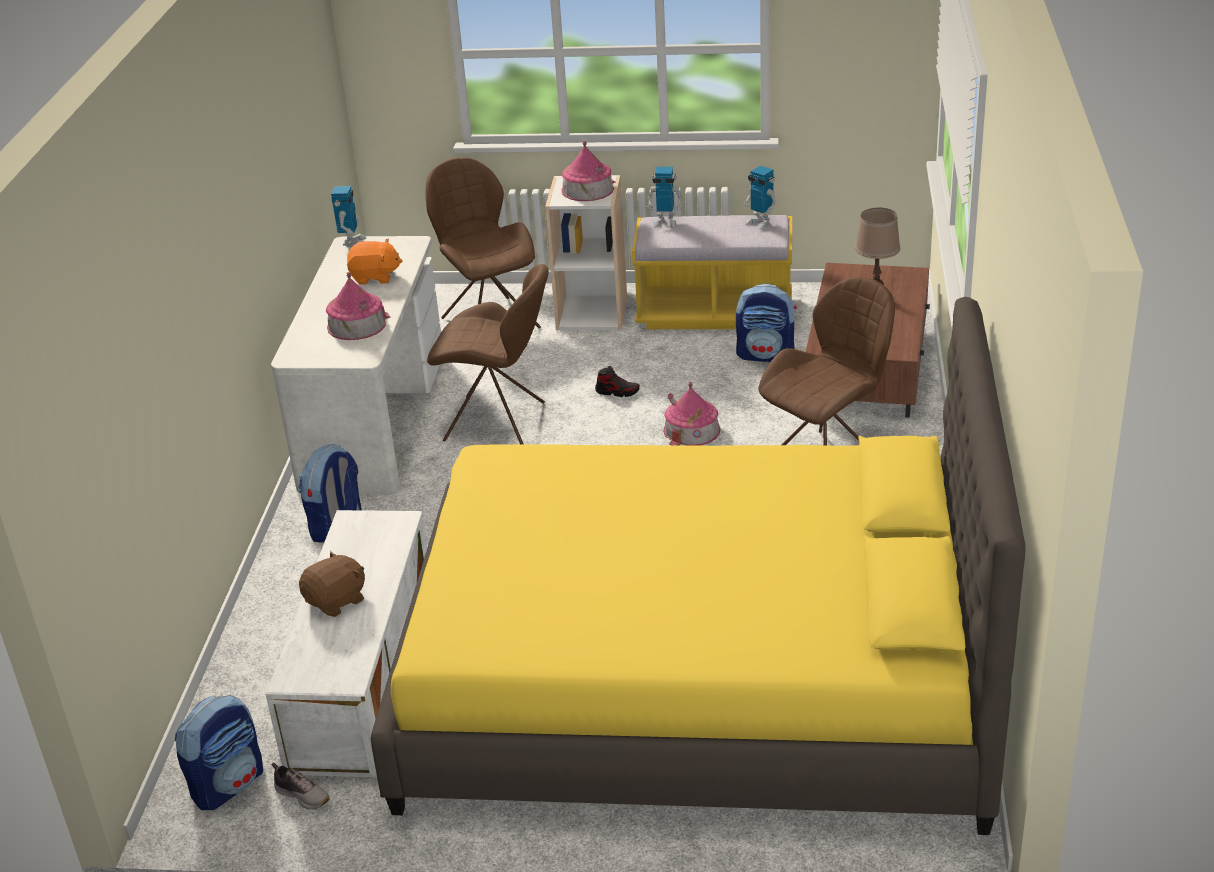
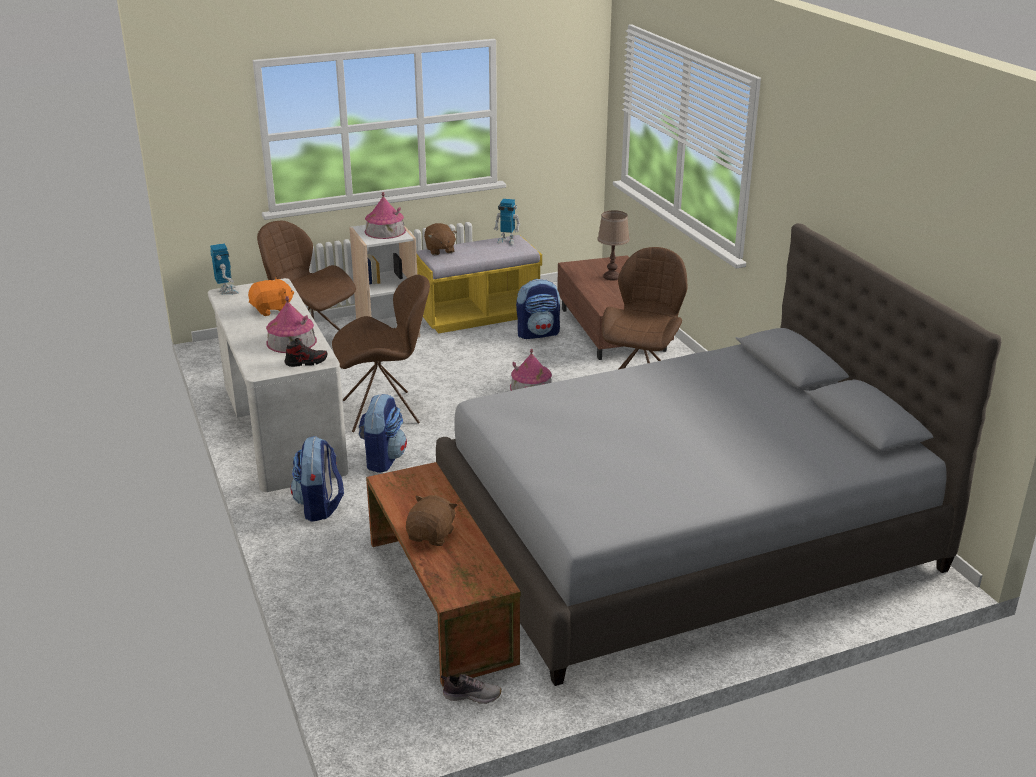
camera: 30 degrees left, 5 degrees down
backpack [175,695,263,810] -> backpack moved to [359,394,407,473]
white bench [265,510,428,778] -> brown bench [366,462,521,687]
yellow bed [371,297,1026,835] -> grey bed [436,223,1001,686]
shoe [595,366,640,397] -> shoe moved to [285,338,327,367]
toy robot [647,167,683,228] -> brown plush toy [424,223,457,255]

